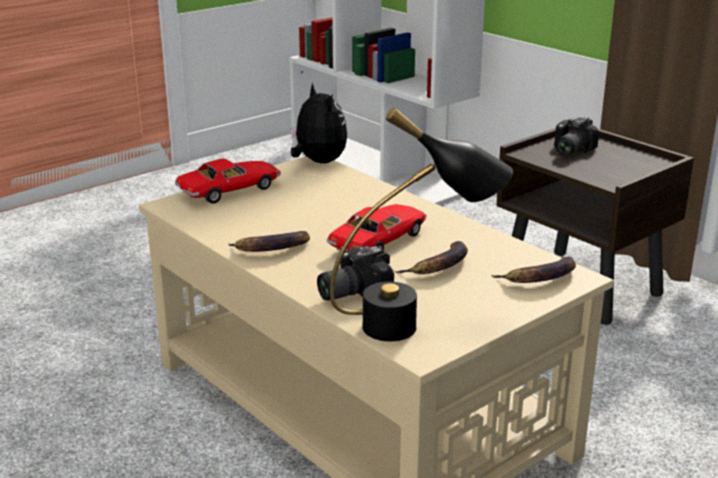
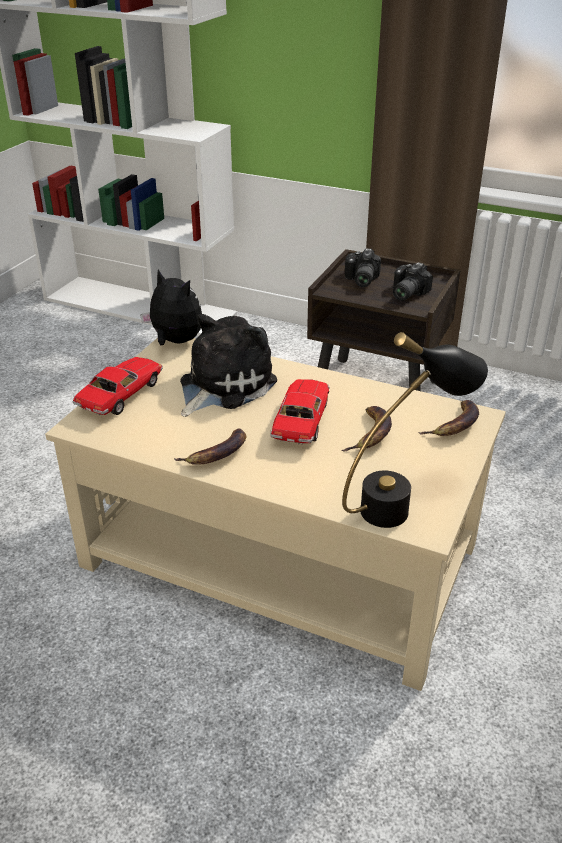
camera: 25 degrees left, 10 degrees up
camera [317,246,394,301] -> camera moved to [393,262,433,301]
none -> plush toy [180,314,277,417]

